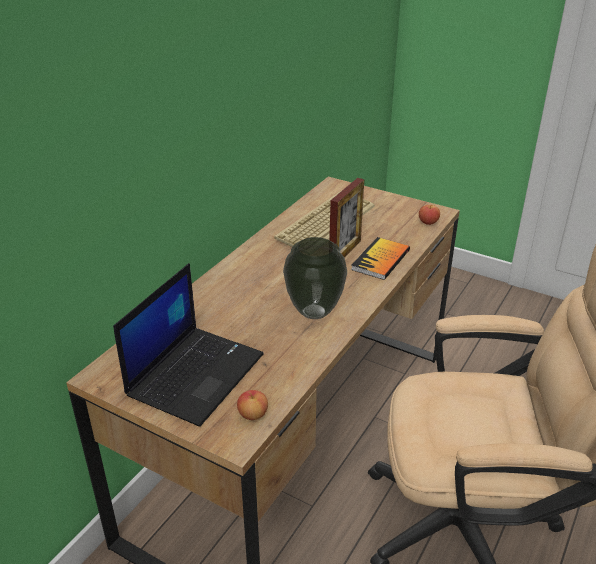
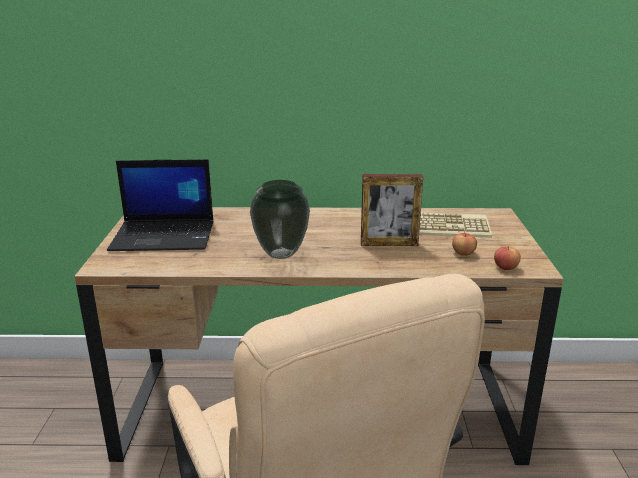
camera: 60 degrees right, 10 degrees down
apple [237,390,268,420] -> apple moved to [452,231,477,256]
book [351,237,410,280] -> none

